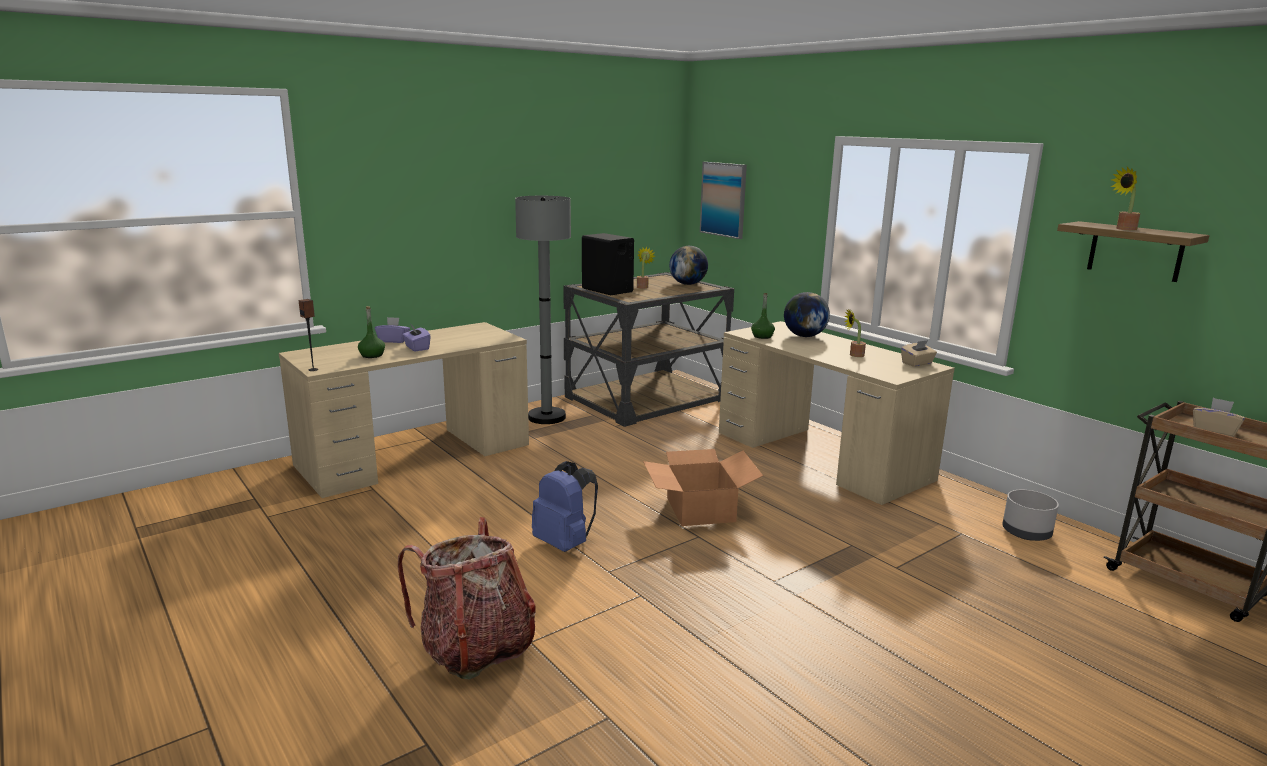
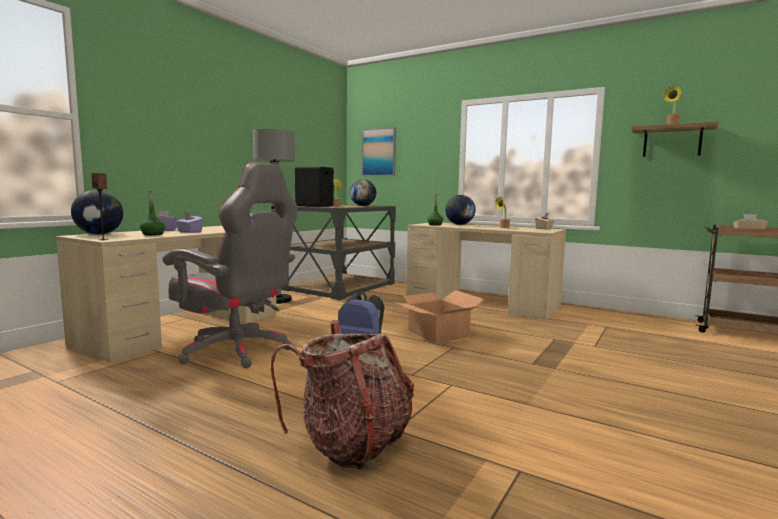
camera: 20 degrees left, 10 degrees down
grey planter [1002,490,1059,541] -> none
none -> globe [71,190,123,235]
none -> grey office chair [162,162,298,368]

